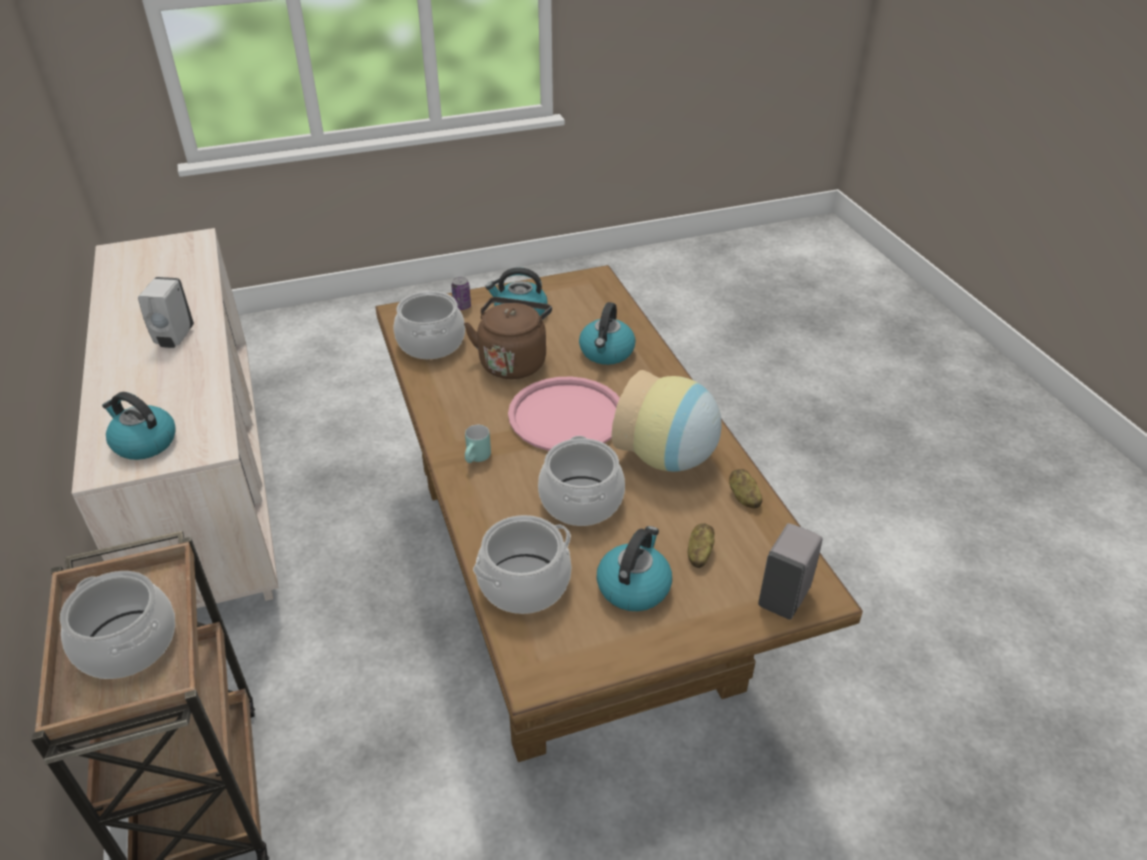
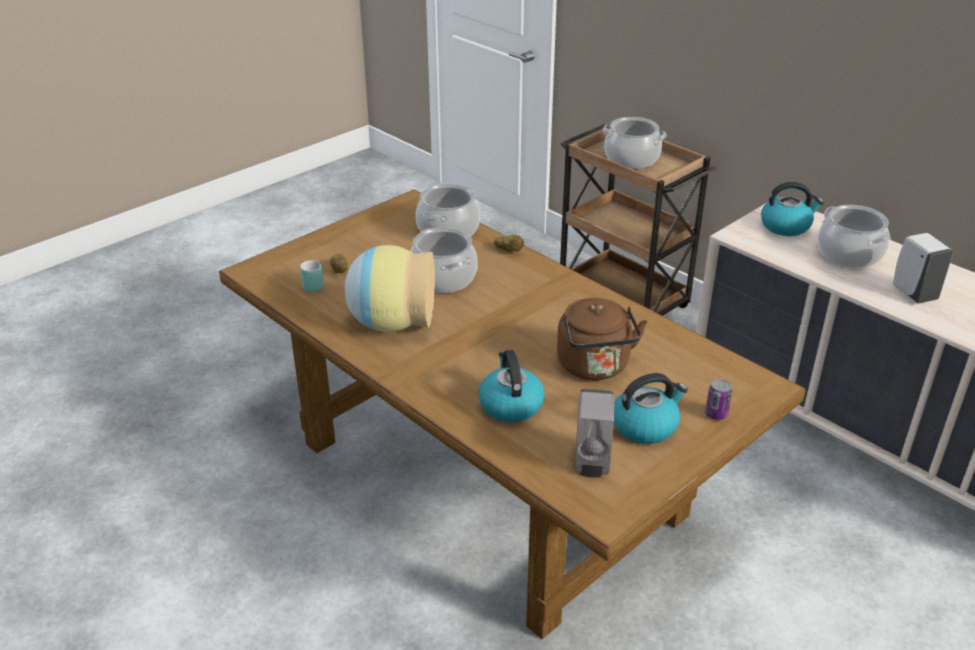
camera: 155 degrees right, 5 degrees down
cooking pot [394,290,465,359] -> cooking pot moved to [818,205,891,268]
turquoise mug [465,425,491,463] -> turquoise mug moved to [300,260,323,292]
pink tray [508,377,620,451] -> none
kettle [597,526,672,611] -> none
potato [729,469,763,508] -> potato moved to [494,235,524,252]
grey soap dispenser [758,523,823,620] -> grey soap dispenser moved to [574,389,615,478]

